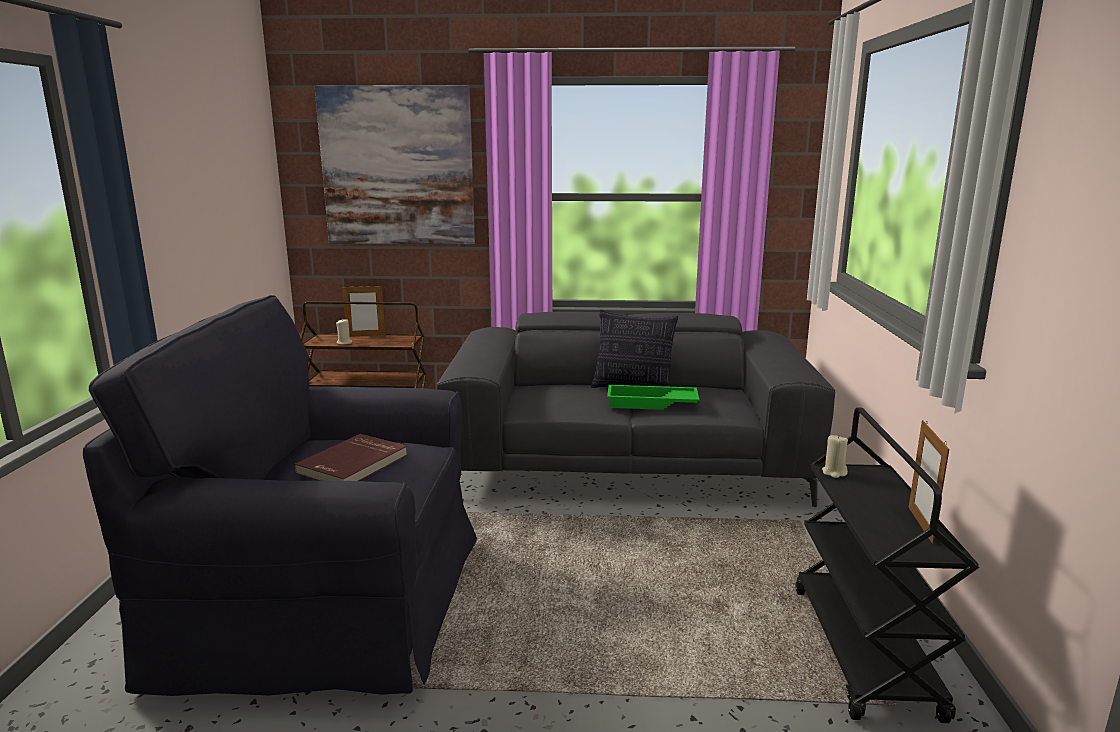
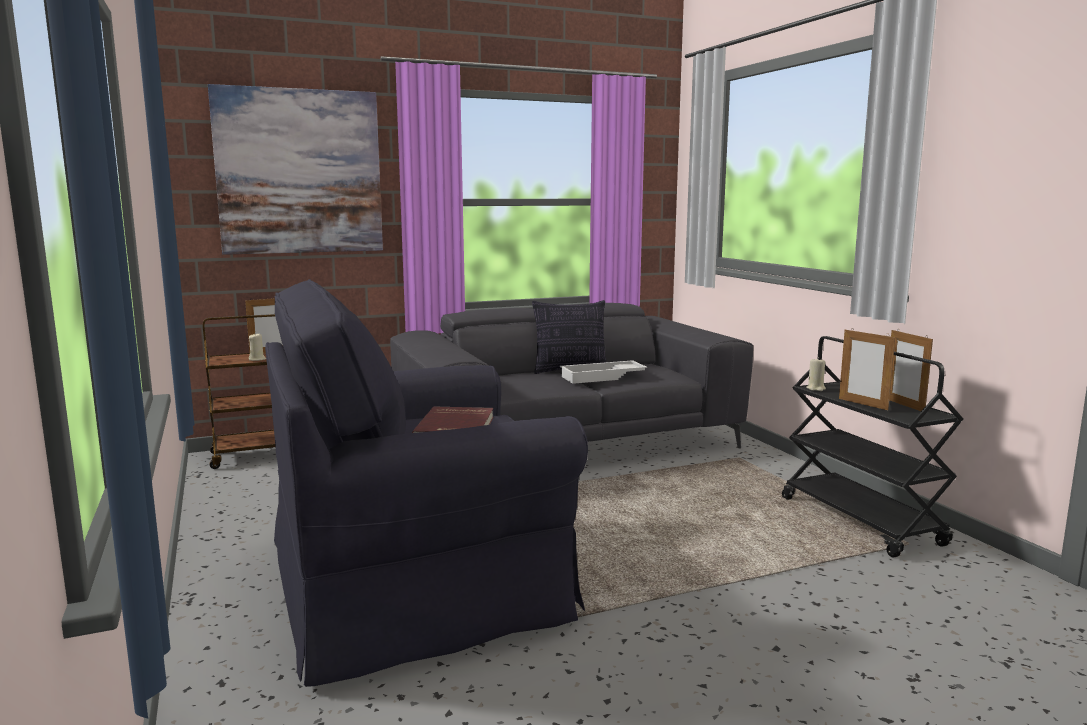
camera: 25 degrees left, 5 degrees down
green tray [607,385,699,410] -> white tray [560,360,647,384]
none -> picture frame [839,328,895,410]

